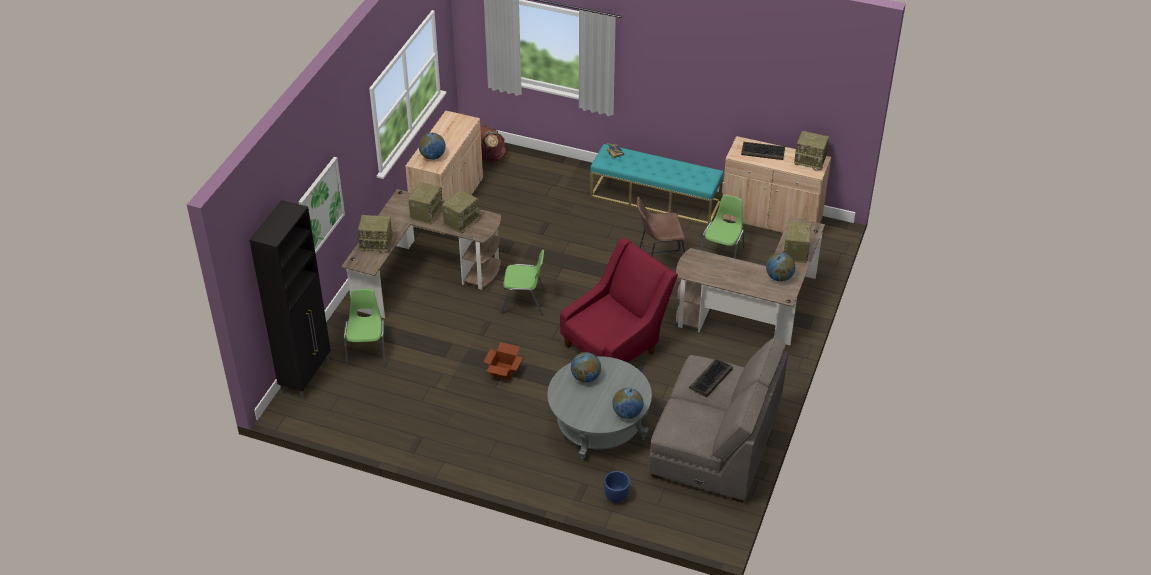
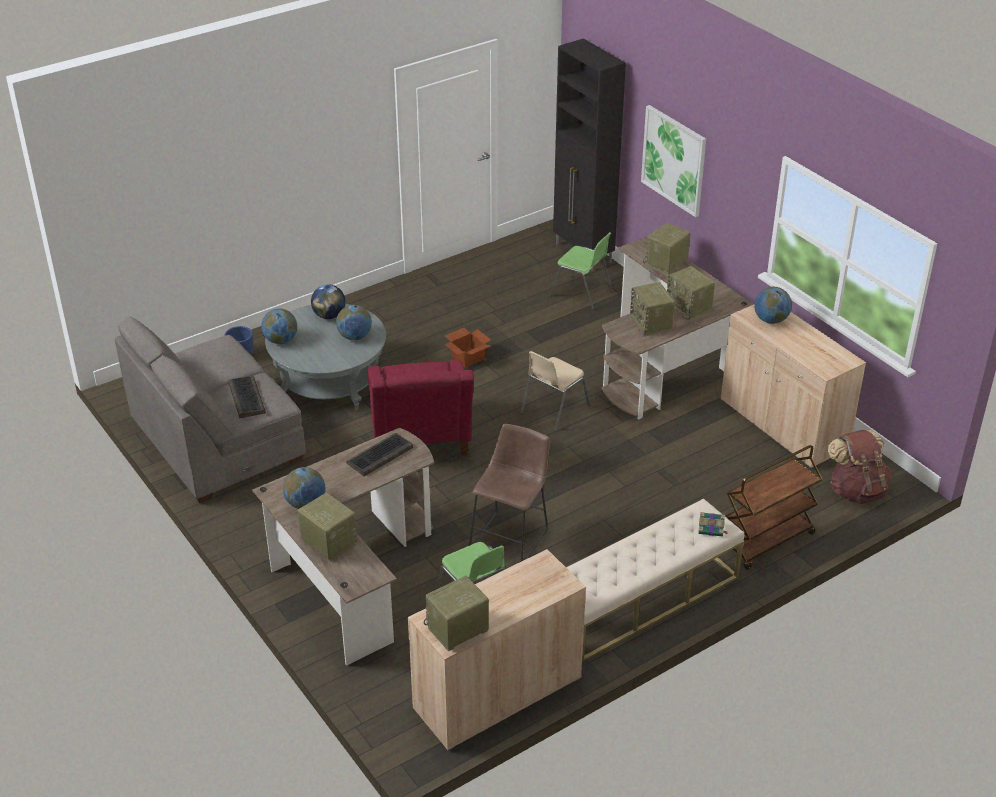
camera: 125 degrees right, 5 degrees down
green chair [500,250,546,315] -> beige chair [521,351,590,431]
turquoise bench [590,144,723,225] -> beige bench [566,498,744,662]
keyboard [741,142,785,160] -> keyboard moved to [346,433,413,476]
none -> globe [311,284,346,319]
none -> brown cart [725,445,823,570]

